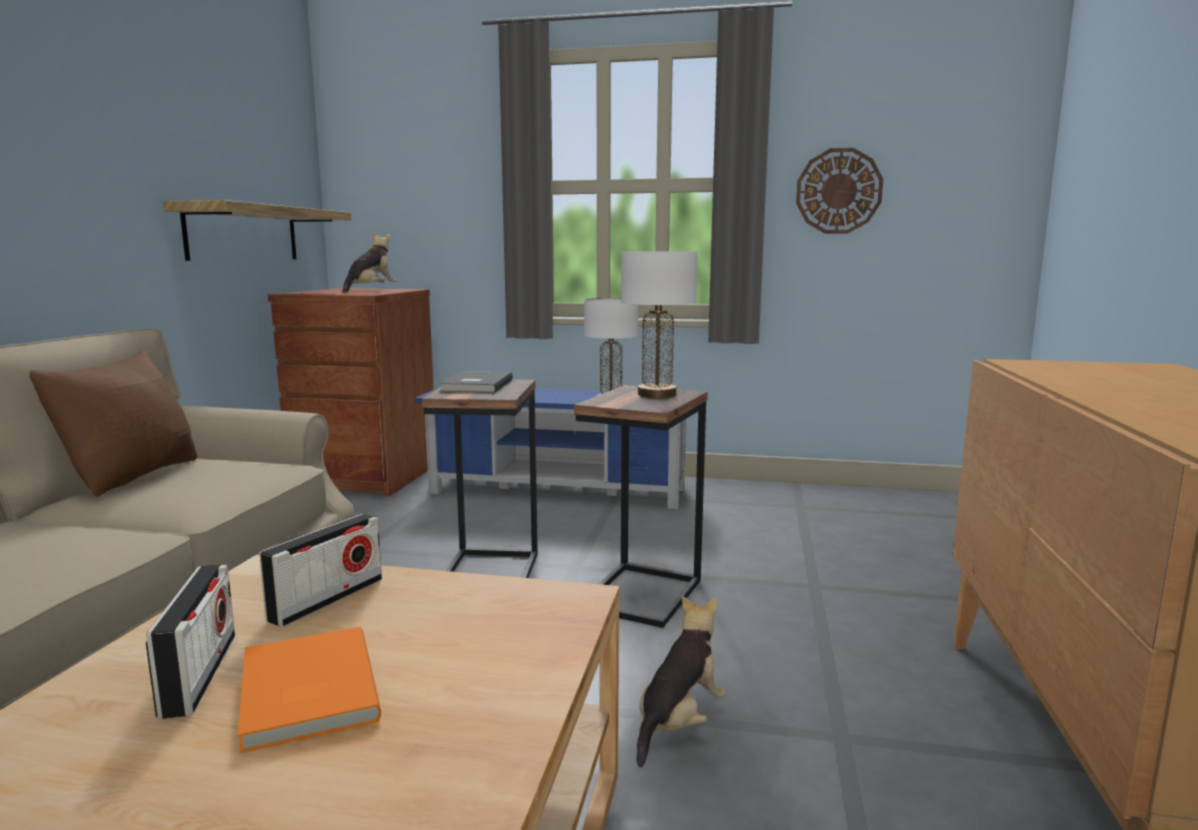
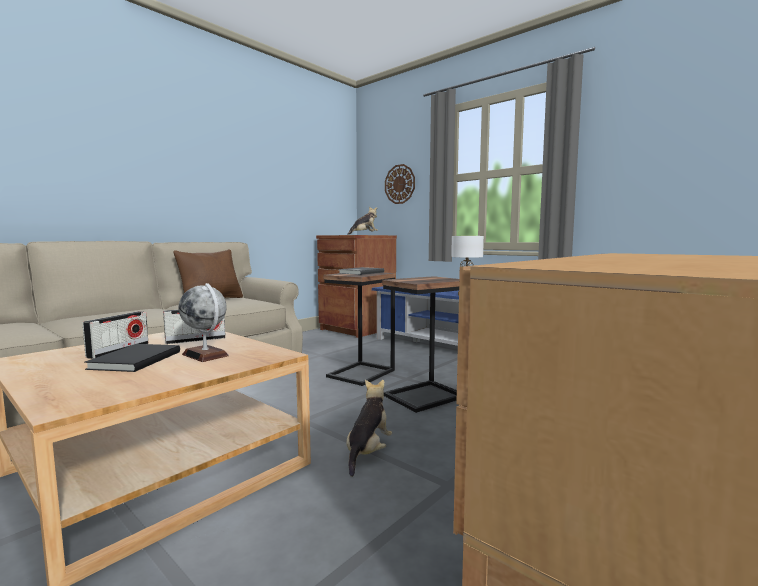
camera: 30 degrees right, 5 degrees down
shelf [163,200,351,261] -> none
orange book [238,627,381,753] -> black book [84,344,180,372]
table lamp [621,252,698,398] -> none
plush toy [637,596,726,767] -> plush toy turned 45 degrees counterclockwise [346,380,392,477]
wall clock [796,148,883,234] -> wall clock moved to [385,164,415,204]
none -> globe [179,283,229,362]

